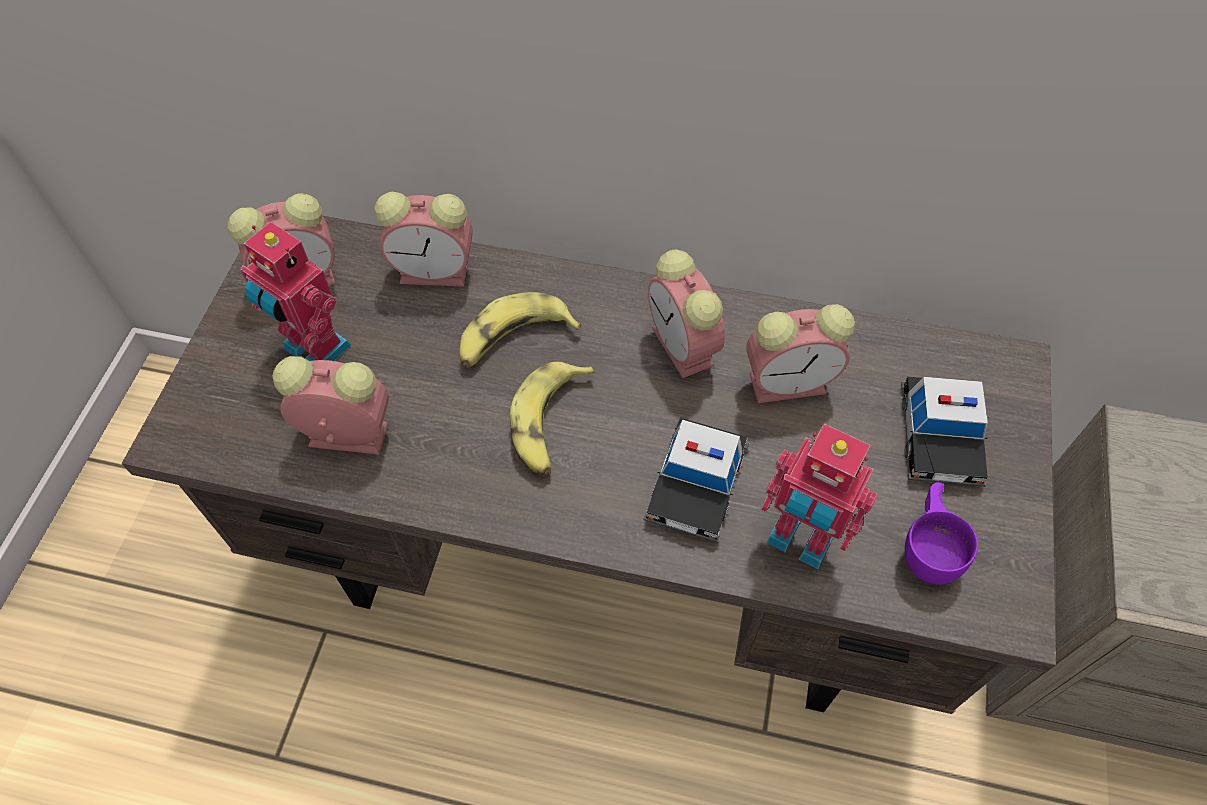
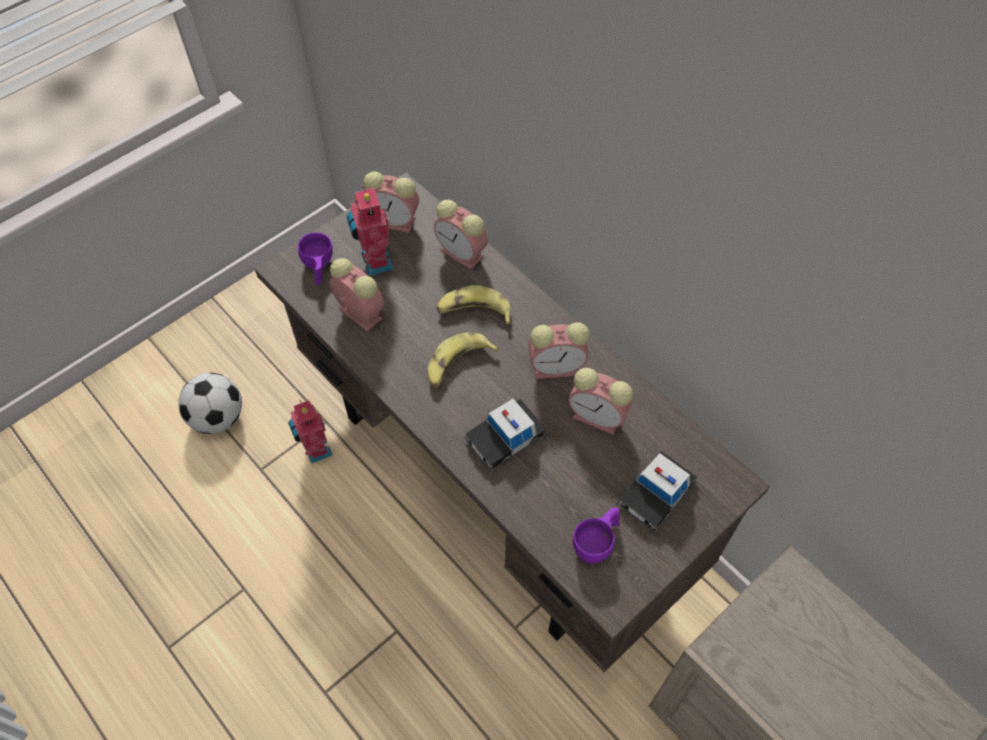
camera: 35 degrees right, 0 degrees up
alarm clock [648,250,725,379] -> alarm clock turned 105 degrees counterclockwise [528,323,590,379]
toy robot [761,424,877,569] -> toy robot moved to [288,400,333,464]
none -> football [178,373,242,434]
none -> purple cup [298,232,333,285]

